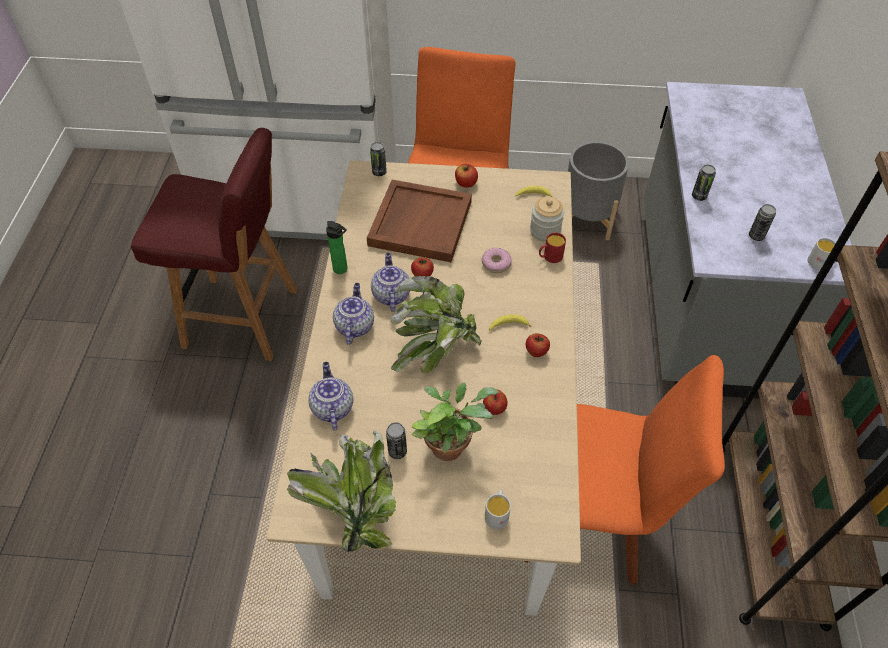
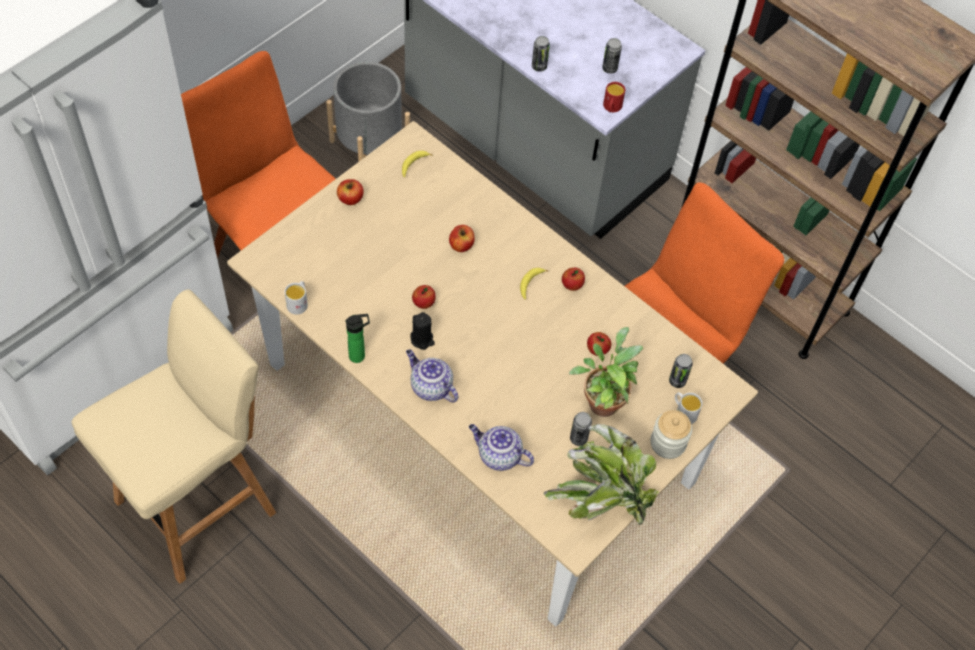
camera: 55 degrees left, 5 degrees up
red stool [131,128,297,361] -> beige stool [72,289,276,584]
brown tray [367,180,472,262] -> none
can [370,142,387,176] -> can moved to [669,354,693,388]
teapot [371,253,410,312] -> black candle [411,312,435,350]
potted plant [391,276,482,374] -> none
donut [481,247,512,273] -> apple [449,225,475,252]
jar [530,197,564,242] -> jar moved to [650,410,692,459]
red mug [539,233,566,263] -> red mug moved to [603,82,625,112]
white mug [808,238,836,270] -> white mug moved to [285,281,308,315]

